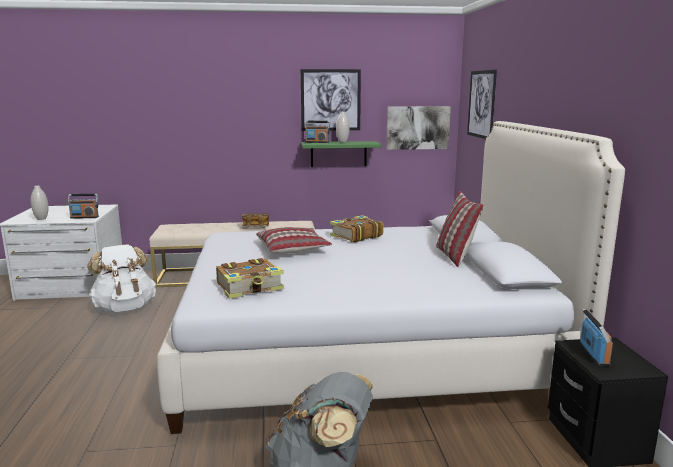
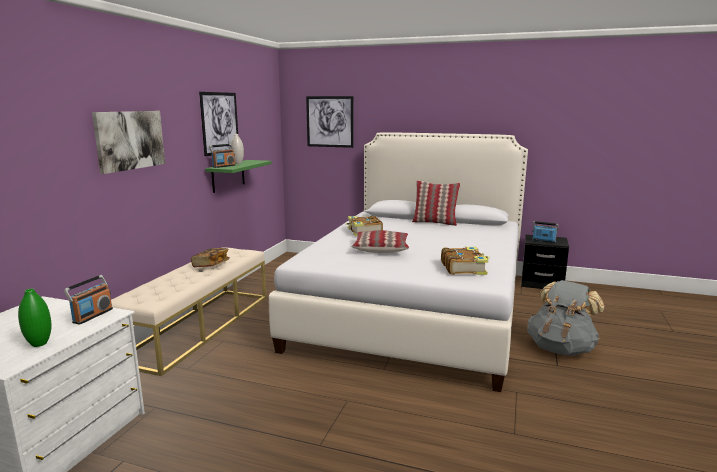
camera: 65 degrees left, 0 degrees up
white vase [30,186,49,220] -> green vase [18,289,51,347]
white backpack [87,244,156,312] -> none
picture [386,106,451,150] -> picture moved to [92,111,165,174]

